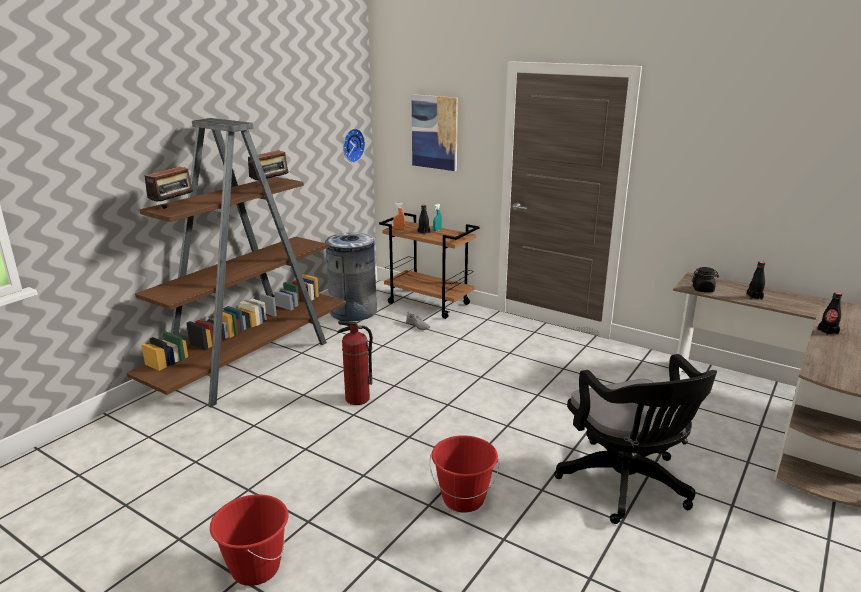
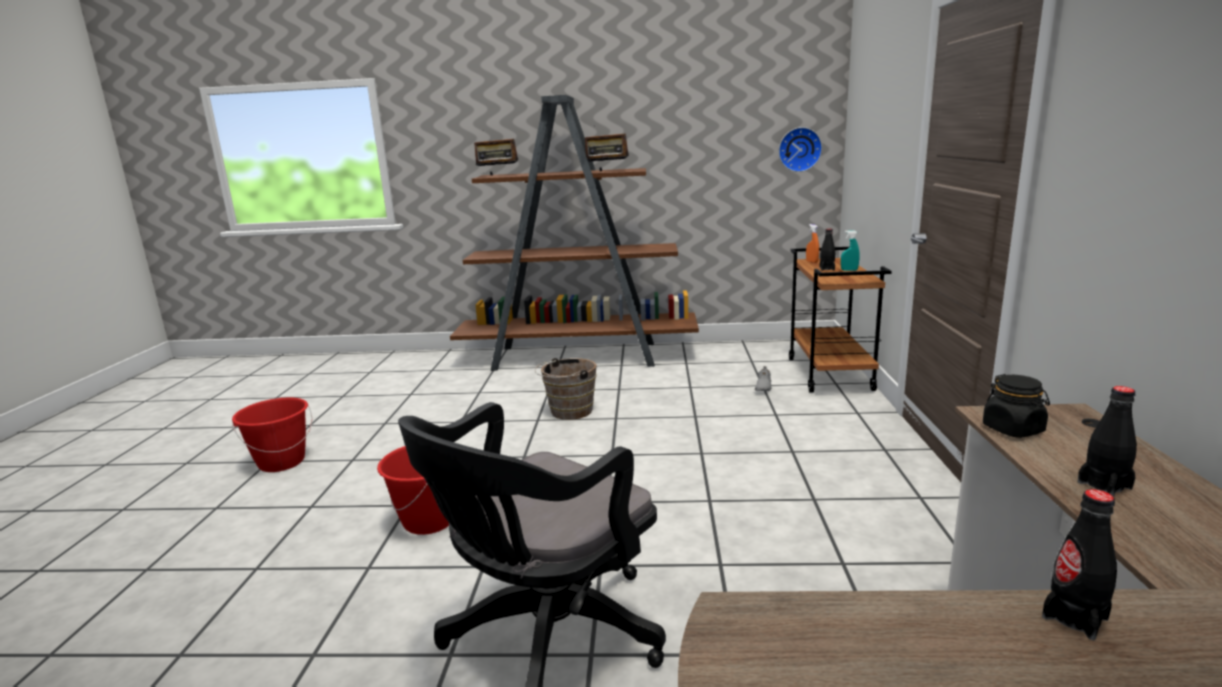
camera: 60 degrees right, 5 degrees down
grey trash can [325,233,377,321] -> none
fire extinguisher [337,320,373,405] -> brown bucket [535,358,597,420]
picture [412,94,458,171] -> none

